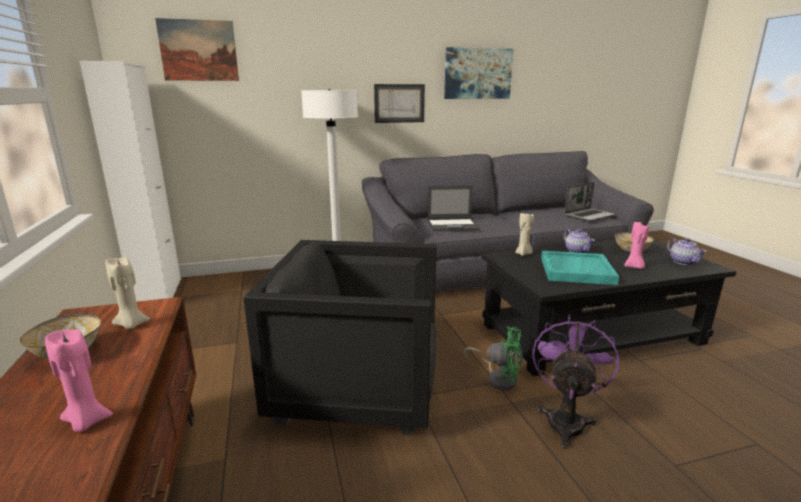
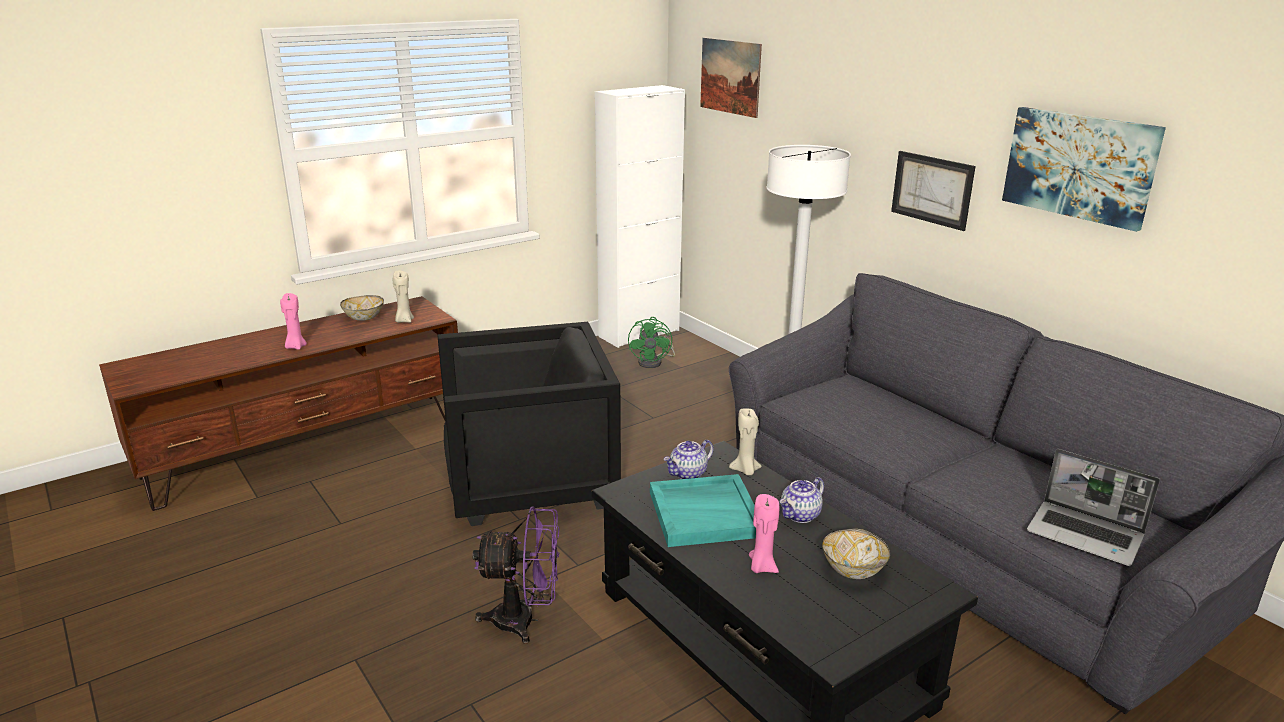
camera: 70 degrees right, 5 degrees up
black armchair [243,240,437,436] -> black armchair turned 90 degrees clockwise [437,322,621,526]
laptop [428,186,479,231] -> none
green fan [464,326,522,390] -> green fan moved to [628,317,675,368]
teapot [667,238,707,265] -> teapot moved to [663,440,714,479]

